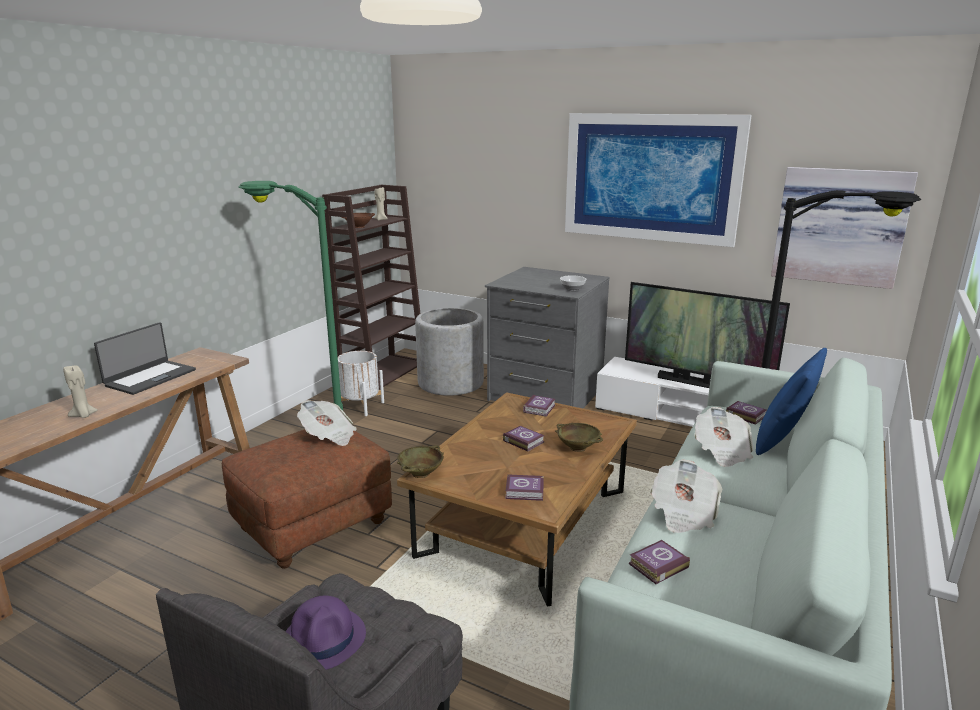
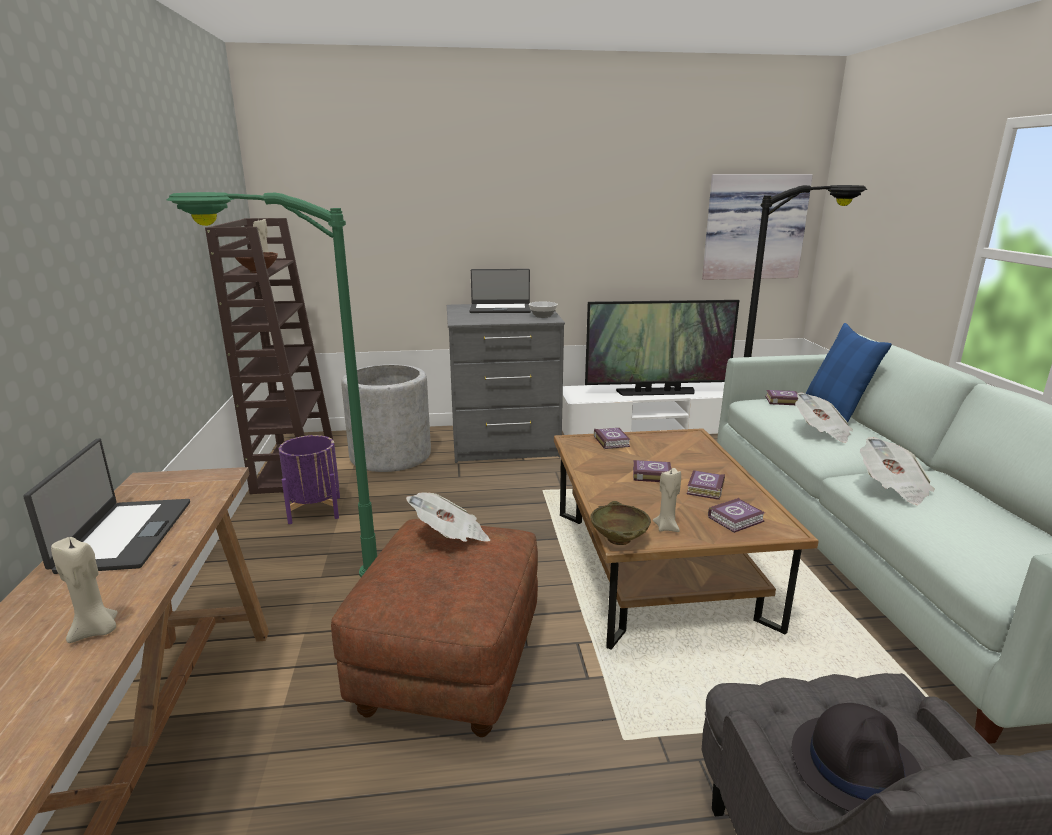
camera: 35 degrees left, 0 degrees up
purple hat [286,596,366,670] -> black hat [792,703,922,812]
white planter [338,351,384,416] -> purple planter [279,435,340,524]
beige bowl [555,423,603,452] -> none
picture [565,113,752,247] -> none
book [629,540,690,584] -> book moved to [687,470,725,500]
none -> laptop [470,269,531,313]
none -> beige candle [653,468,681,532]

